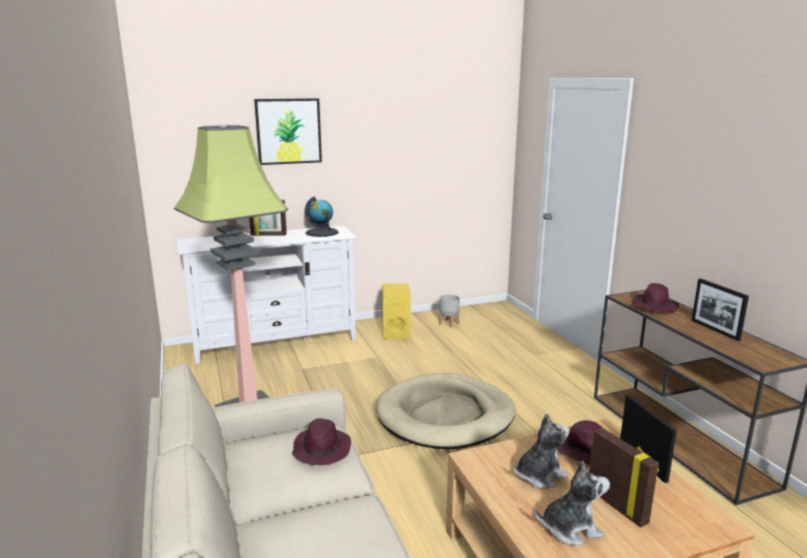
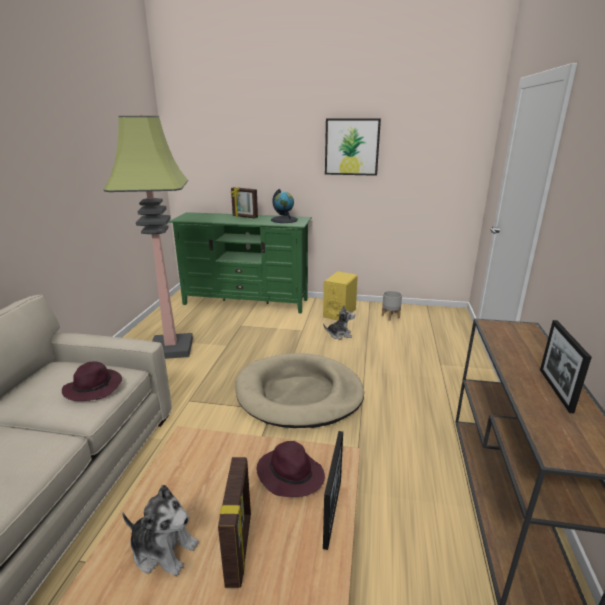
camera: 30 degrees right, 5 degrees up
white tv stand [177,225,358,364] -> green tv stand [169,212,312,314]
picture [254,98,322,165] -> picture moved to [325,118,381,176]
plush toy [514,414,570,489] -> plush toy moved to [323,305,355,340]
purple hat [632,283,679,313] -> none

